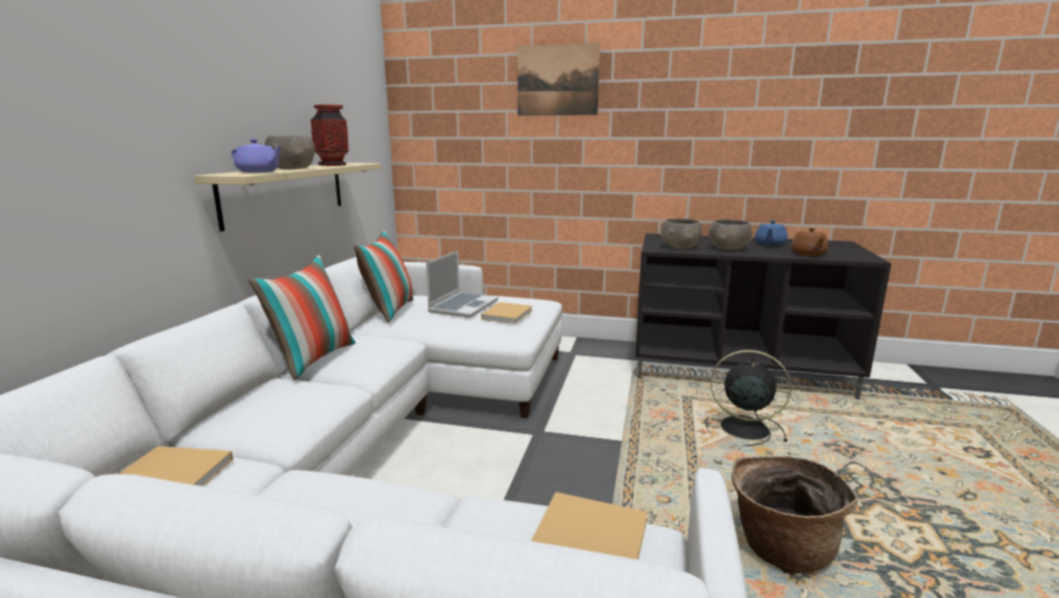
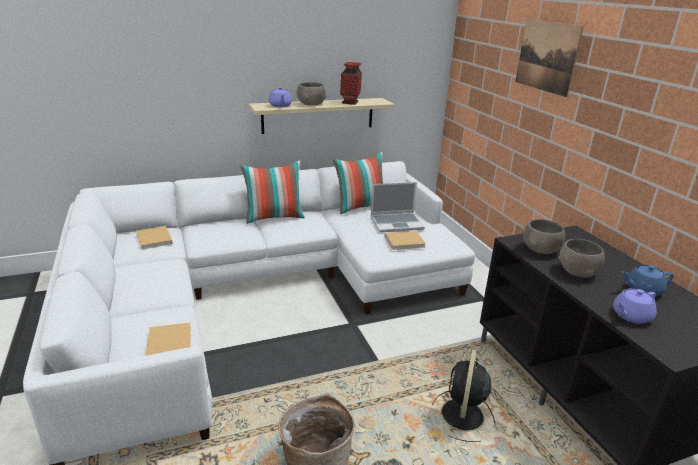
camera: 55 degrees right, 10 degrees up
black fan [706,350,791,446] -> black fan turned 150 degrees counterclockwise [432,349,495,442]
brown teapot [791,228,828,256] -> purple teapot [613,288,657,324]

